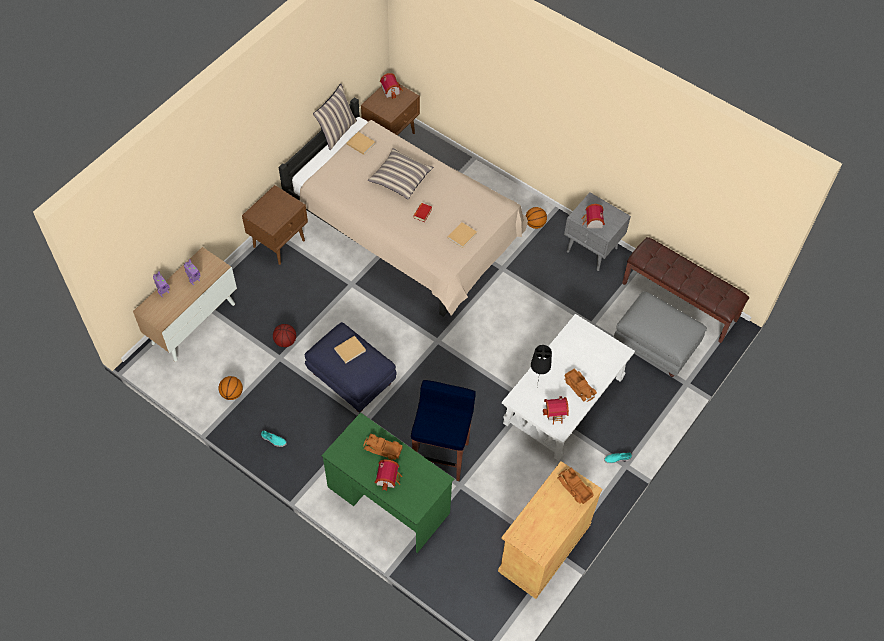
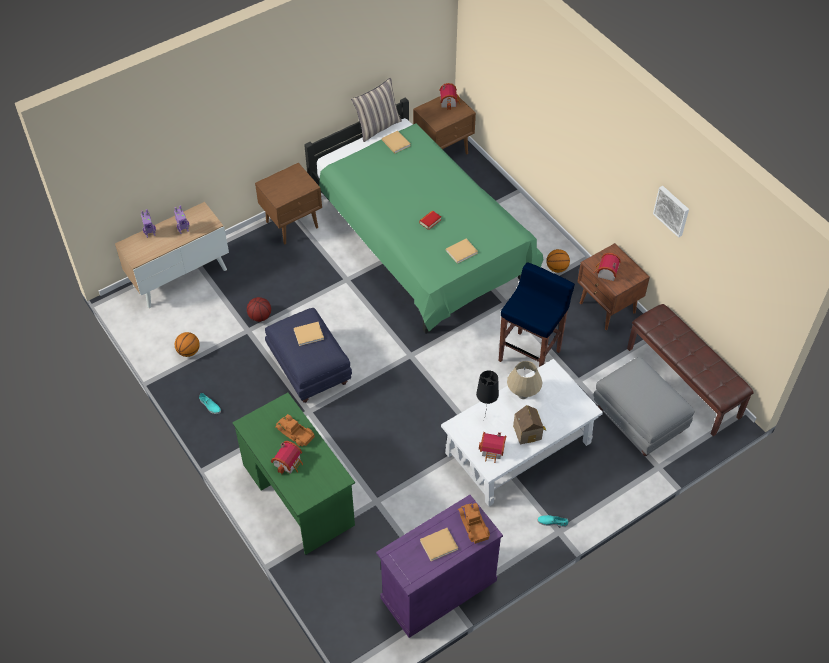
camera: 20 degrees right, 5 degrees down
beige bed [279,97,528,317] -> green bed [304,97,544,333]
pillow [368,148,433,200] -> none
blue stool [411,380,475,481] -> blue stool moved to [499,262,575,367]
beige cabinet [498,461,603,599] -> purple cabinet [376,495,503,638]
grey nightstand [564,192,631,271] -> brown nightstand [577,243,650,330]
toy truck [564,368,597,402] -> toy house [513,405,546,445]
none -> beige book [420,528,458,561]
none -> beige table lamp [507,361,543,399]
none -> picture [653,186,689,238]

